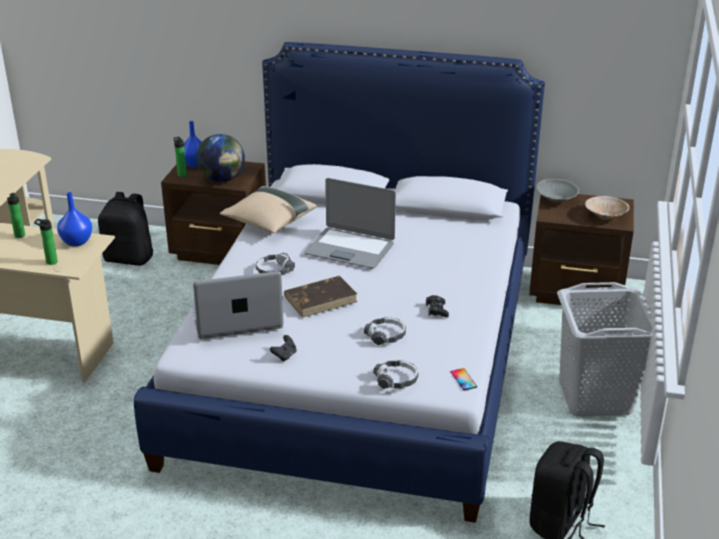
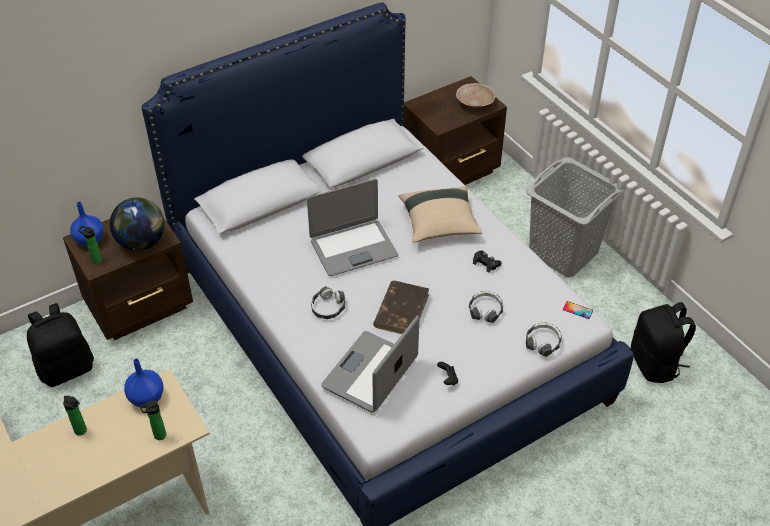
camera: 45 degrees left, 15 degrees up
beige pillow [220,186,317,233] -> beige pillow moved to [399,186,482,243]
grey bowl [536,179,579,202] -> none

